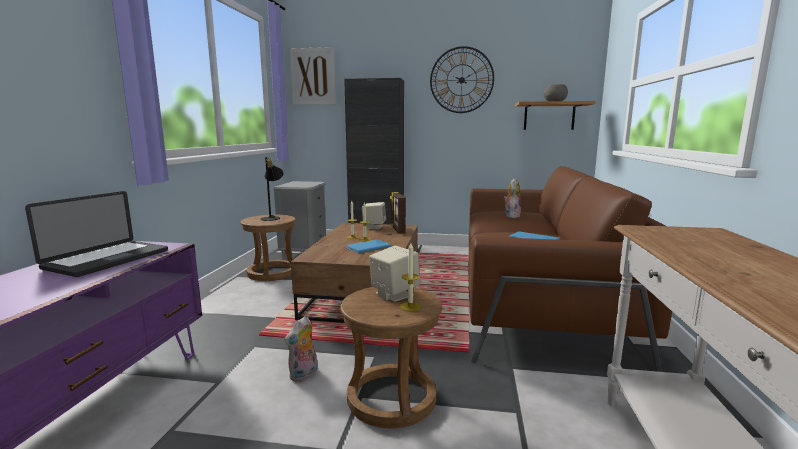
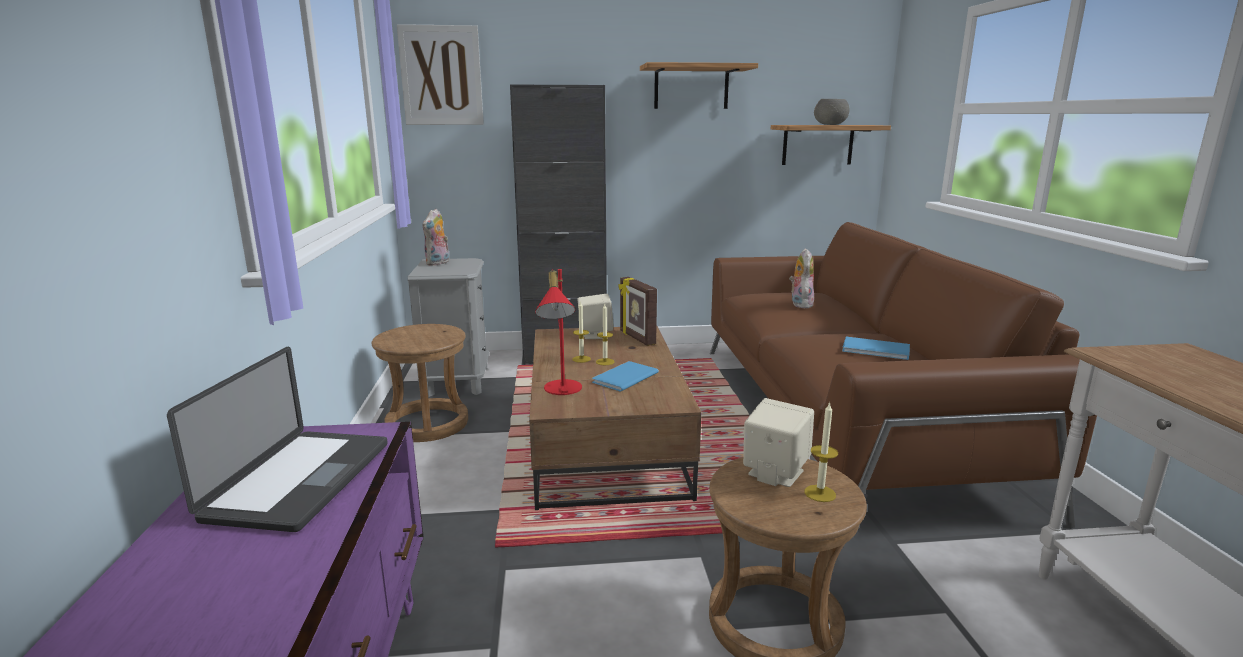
camera: 15 degrees left, 5 degrees up
black table lamp [260,157,283,221] -> none
plush toy [285,316,318,382] -> plush toy moved to [422,209,449,266]
wall clock [430,46,494,113] -> shelf [640,62,758,109]
none -> red table lamp [535,269,582,395]

